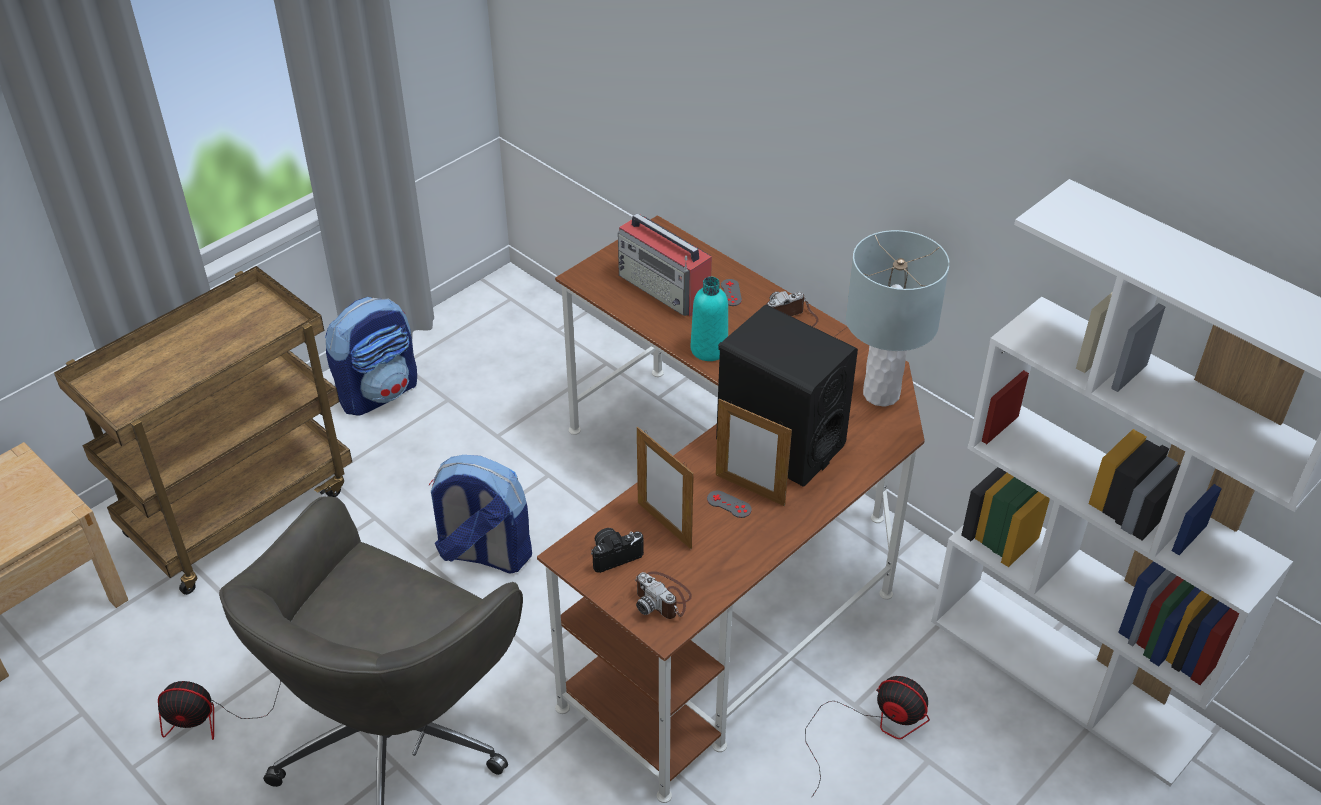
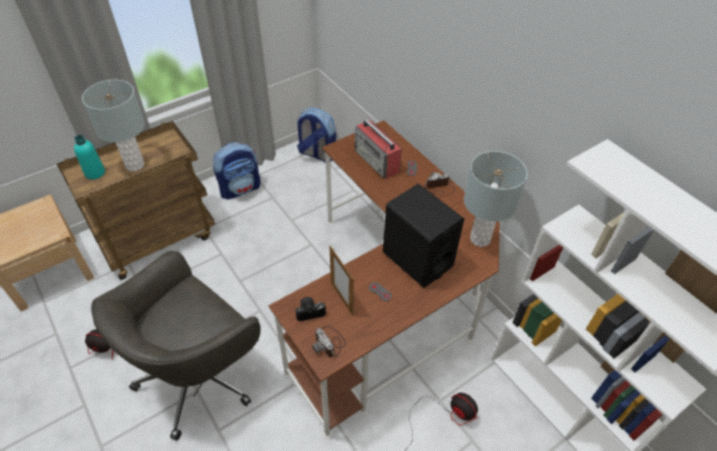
camera: 10 degrees right, 5 degrees up
backpack [429,455,532,573] -> backpack moved to [297,108,336,163]
turquoise bottle [691,277,728,361] -> turquoise bottle moved to [74,135,105,180]
picture frame [716,399,792,506] -> none
none -> grey table lamp [82,80,145,171]

